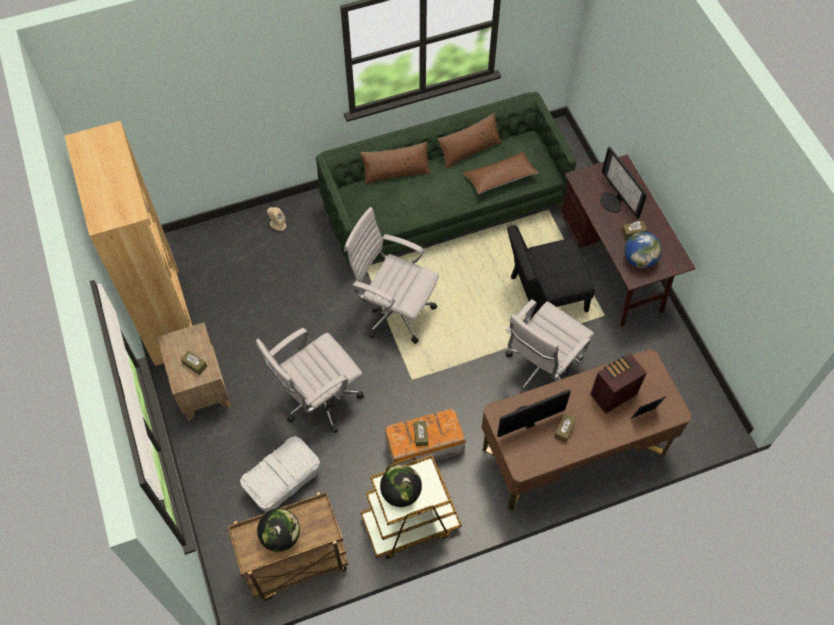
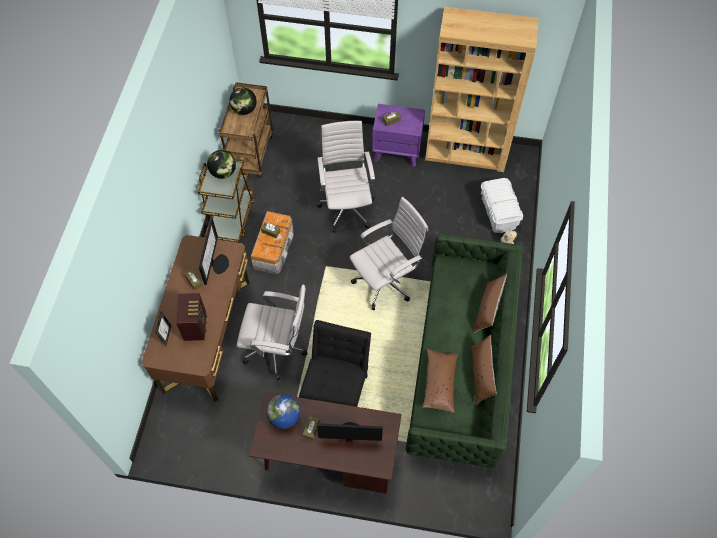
camera: 120 degrees right, 0 degrees up
brown nightstand [157,322,231,421] -> purple nightstand [372,104,425,167]
white storage box [240,436,320,512] -> white storage box moved to [481,178,523,233]
white office chair [506,299,594,393] -> white office chair turned 120 degrees clockwise [237,285,307,380]

